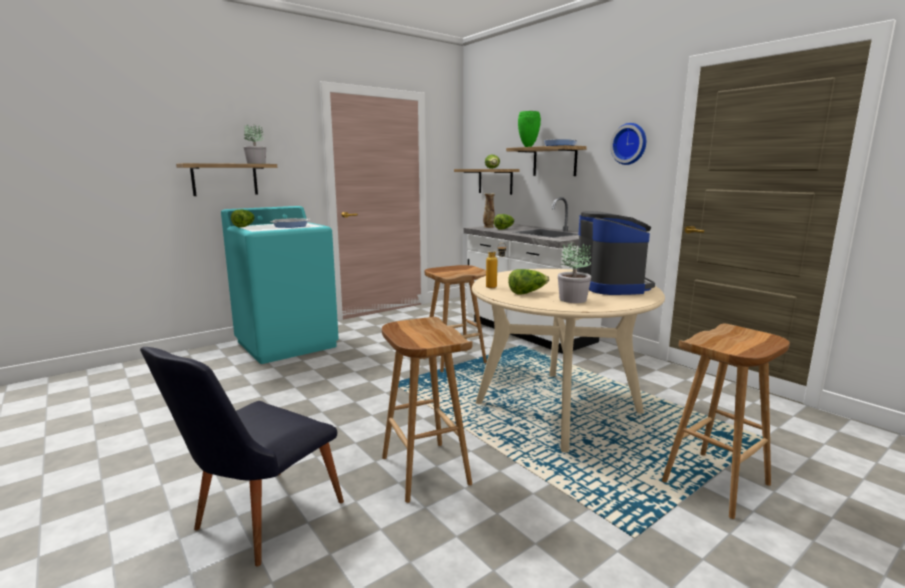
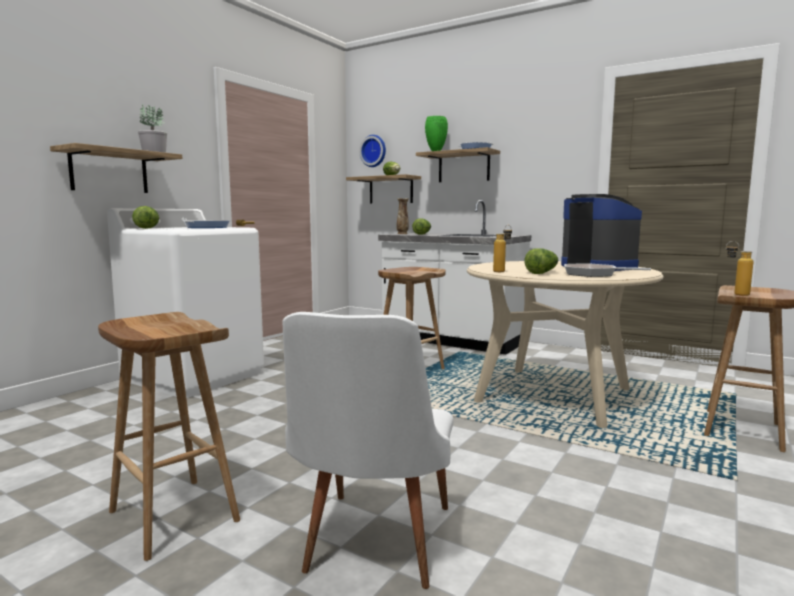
camera: 20 degrees left, 5 degrees down
black chair [140,347,344,567] -> white chair [283,312,454,589]
turquoise washing machine [221,206,339,364] -> white washing machine [107,208,264,398]
brown stool [382,317,473,503] -> brown stool moved to [98,312,240,561]
potted plant [558,242,591,303] -> frying pan [564,263,651,277]
wall clock [610,123,646,165] -> wall clock moved to [359,135,386,167]
none -> bottle [726,241,753,296]

